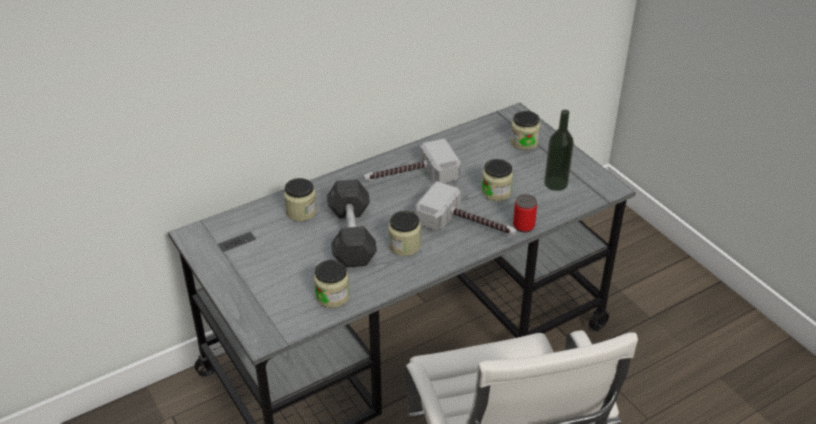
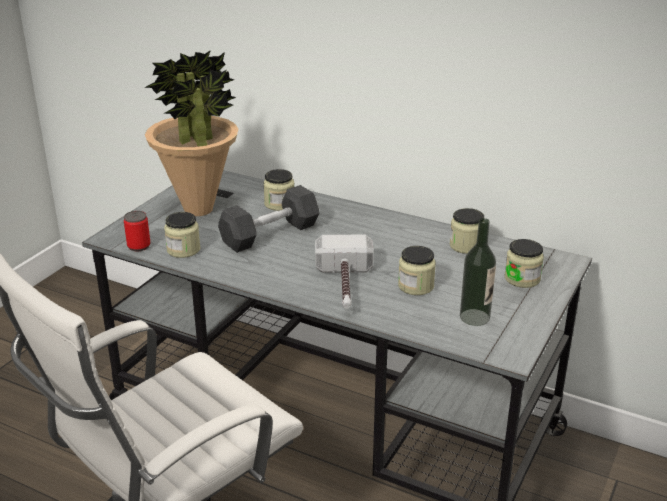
camera: 60 degrees right, 10 degrees down
hammer [363,139,461,183] -> none
jar [388,211,421,256] -> jar moved to [449,208,484,254]
can [513,194,537,233] -> can moved to [124,211,150,251]
none -> potted plant [144,50,238,216]

